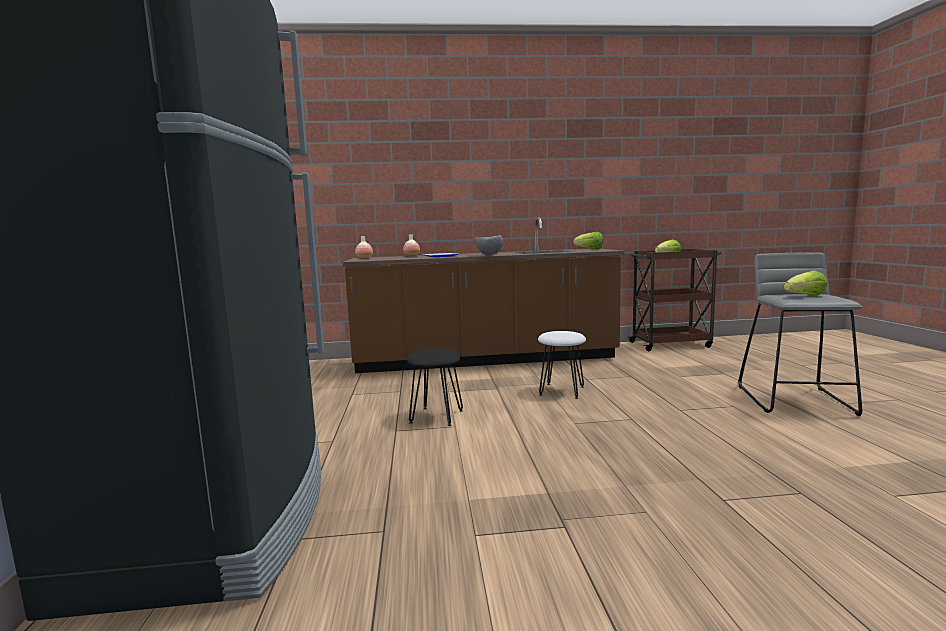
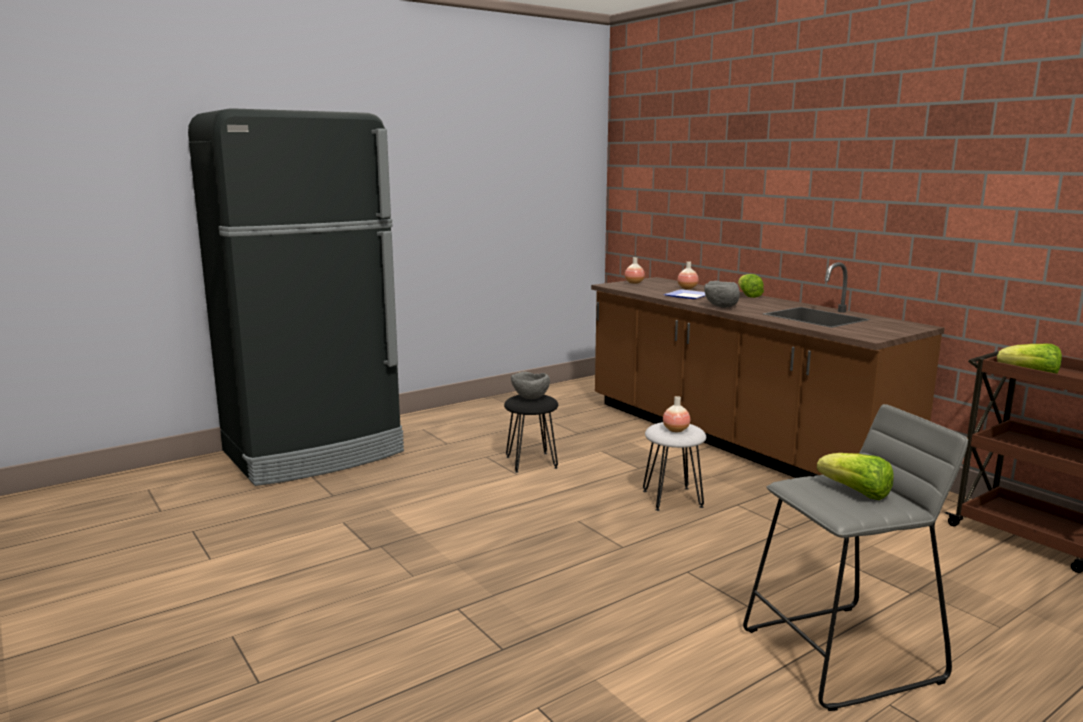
camera: 60 degrees right, 5 degrees up
lettuce [573,232,603,249] -> lettuce moved to [738,274,764,298]
none -> grey bowl [511,371,550,399]
none -> vase [663,396,690,432]

